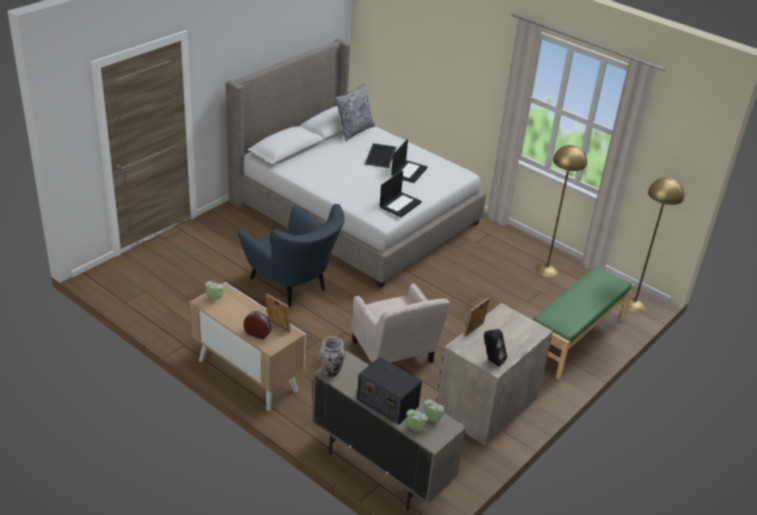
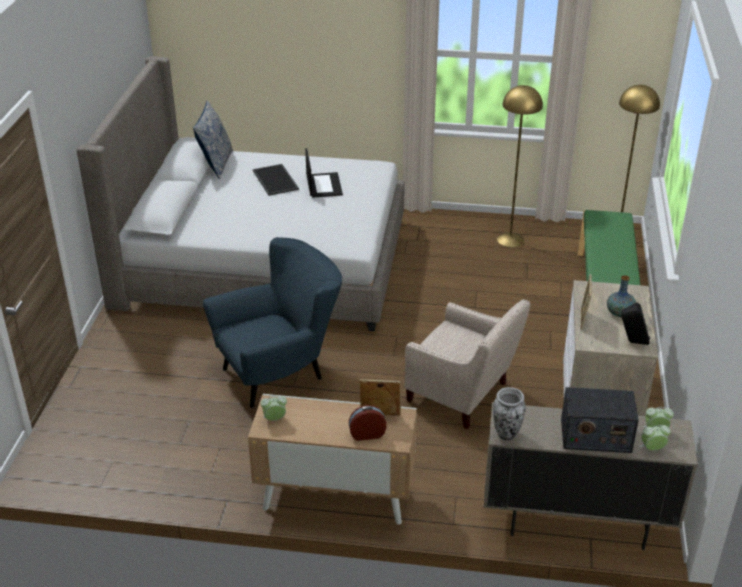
camera: 30 degrees left, 0 degrees up
blue armchair [237,204,344,307] -> blue armchair turned 45 degrees counterclockwise [203,237,342,408]
laptop [380,171,422,217] -> none
none -> vase [607,275,636,317]

